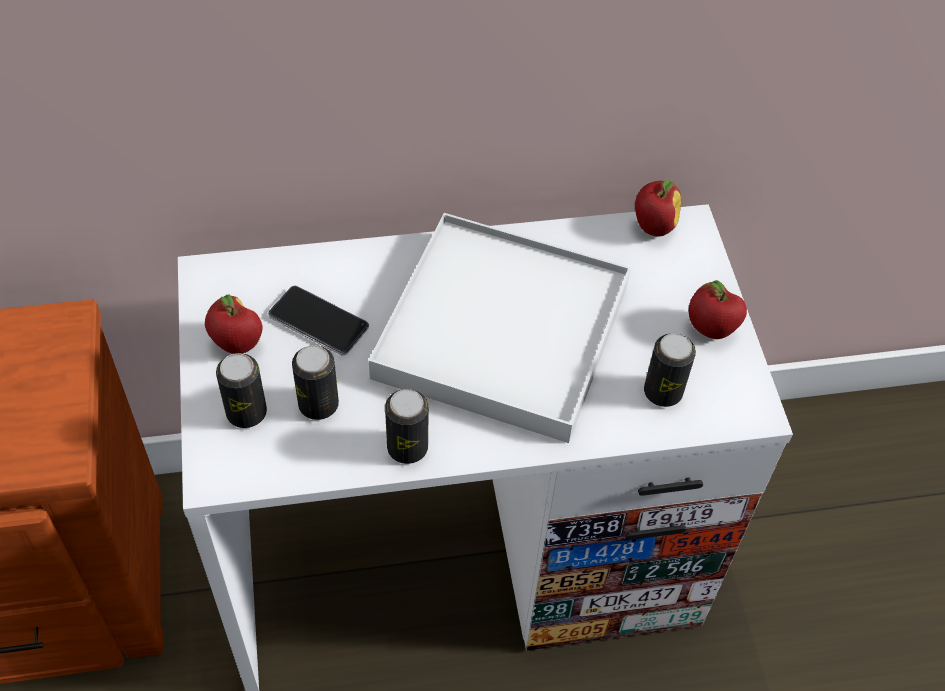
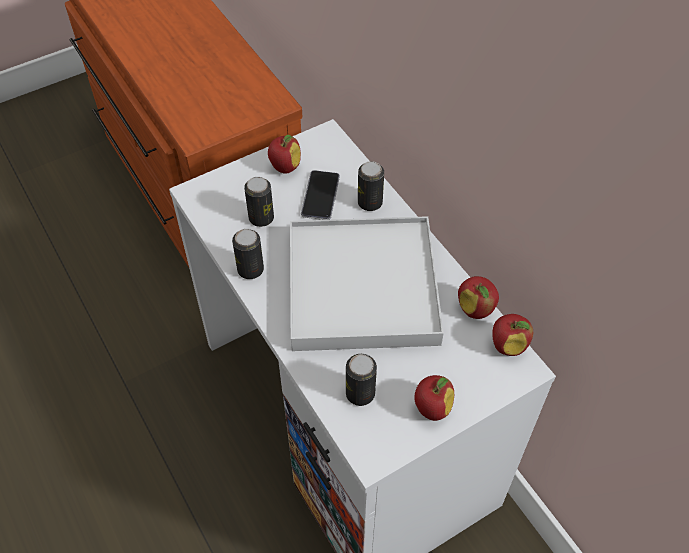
camera: 70 degrees right, 0 degrees up
can [216,353,267,428] -> can moved to [358,161,384,211]
none -> apple [458,276,499,319]

